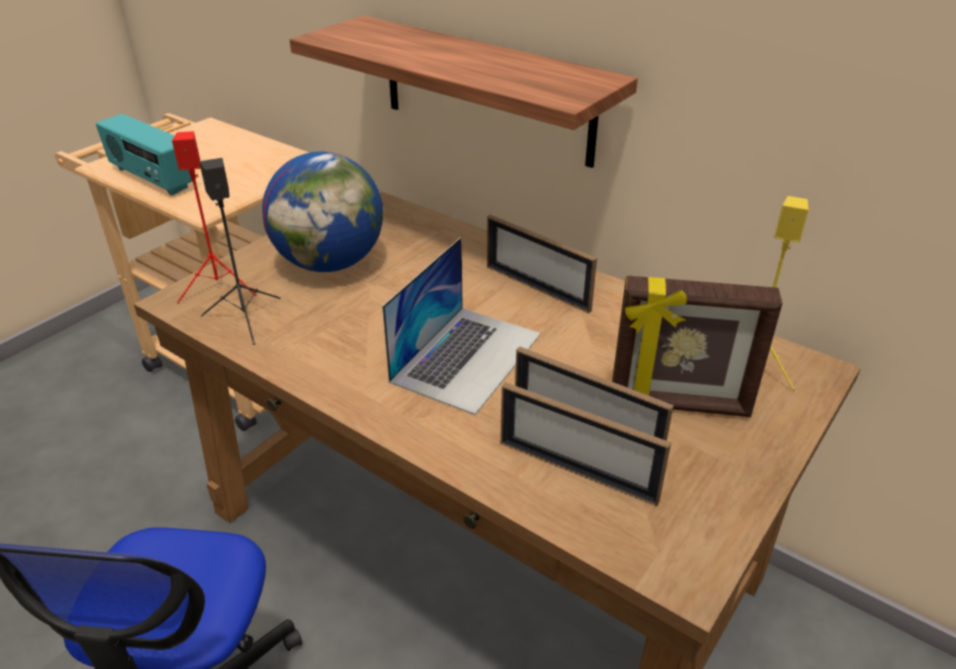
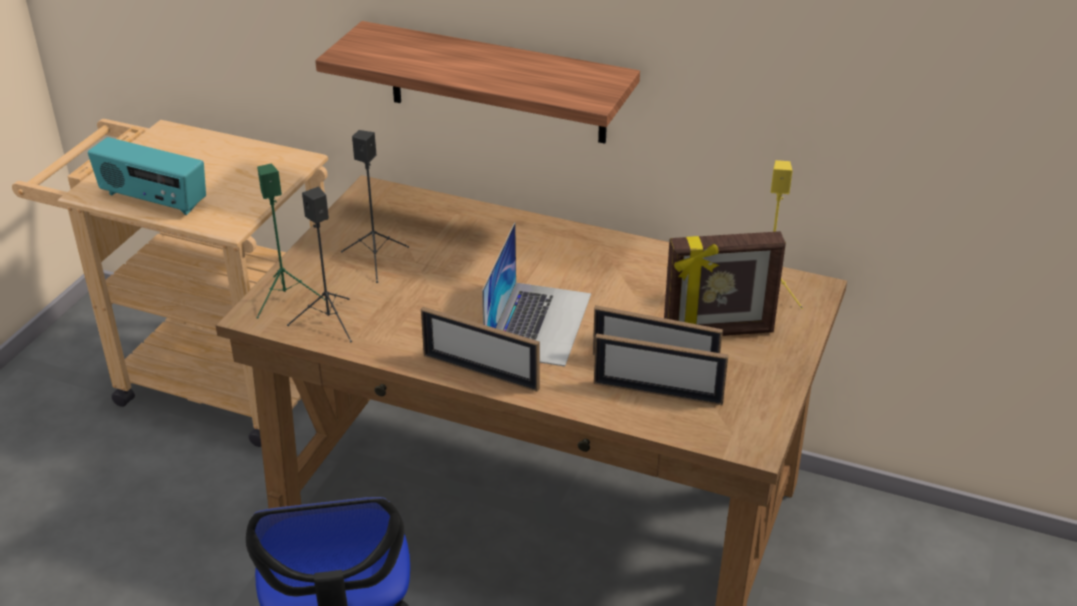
camera: 15 degrees left, 0 degrees up
red speaker [172,131,257,304] -> green speaker [256,164,325,319]
globe [262,152,383,272] -> black speaker [341,130,409,283]
picture frame [487,215,597,313] -> picture frame moved to [421,307,540,392]

